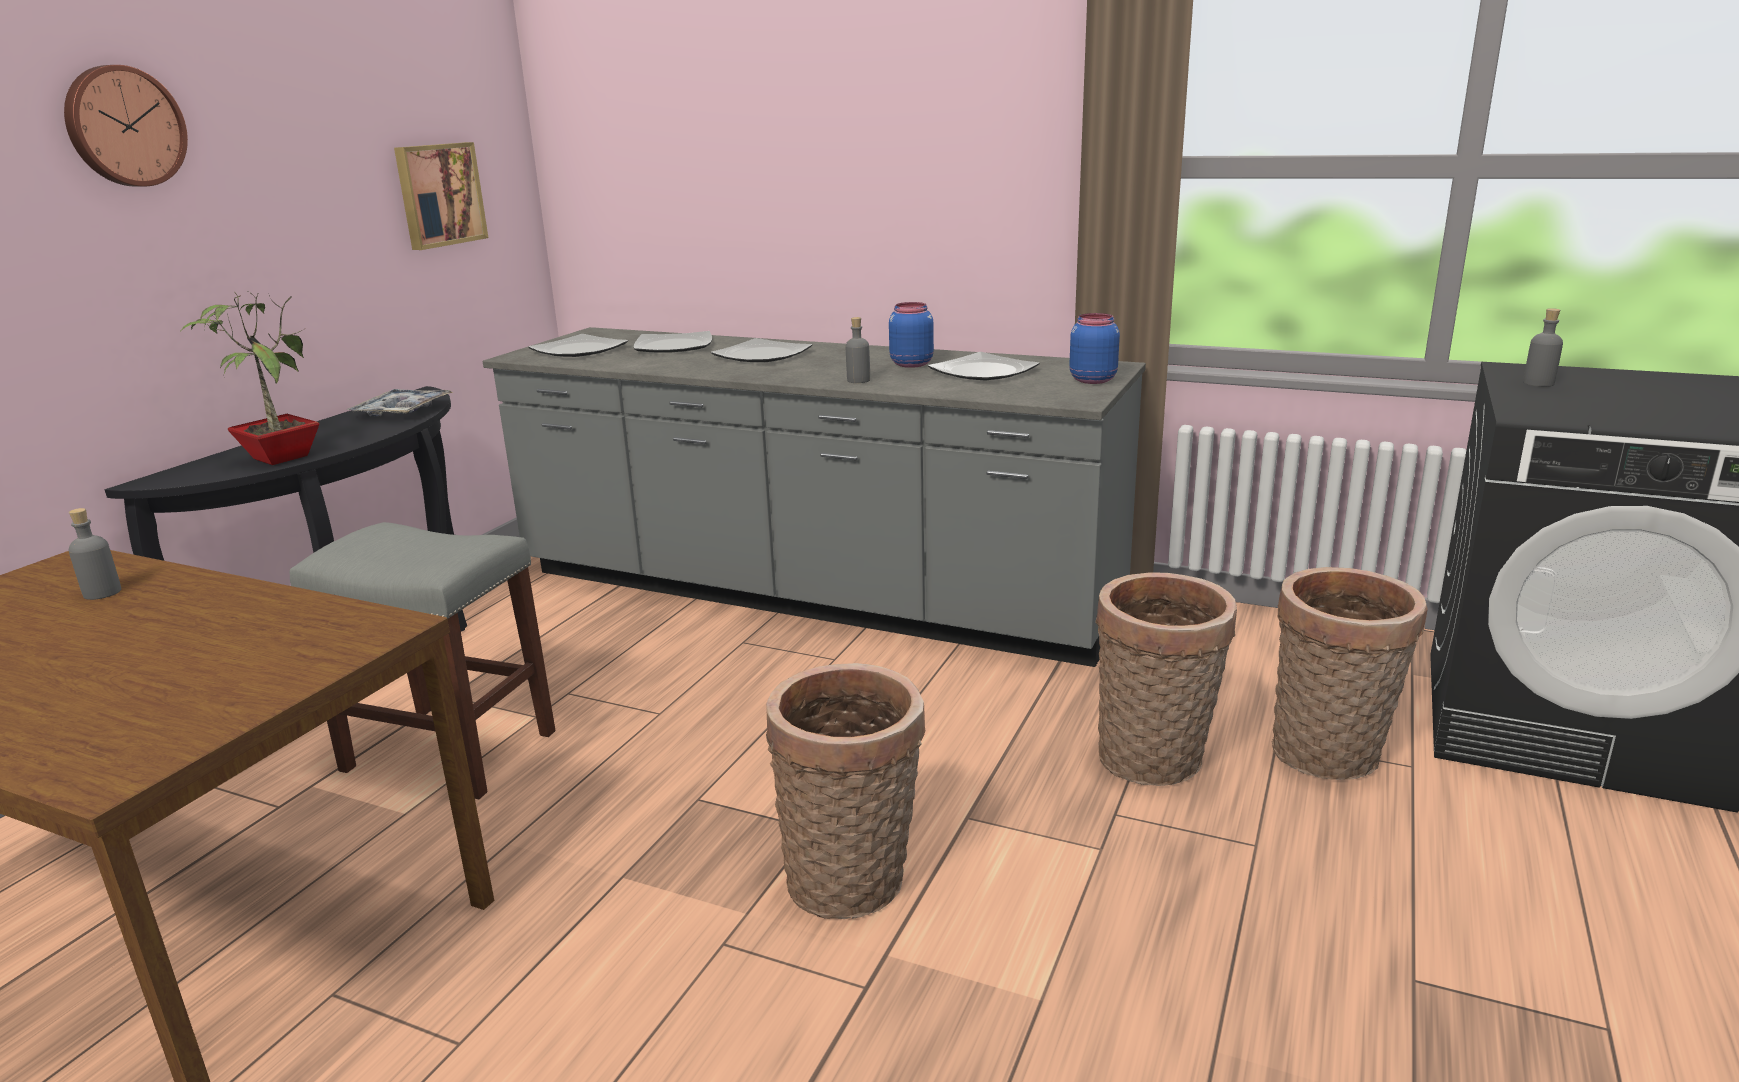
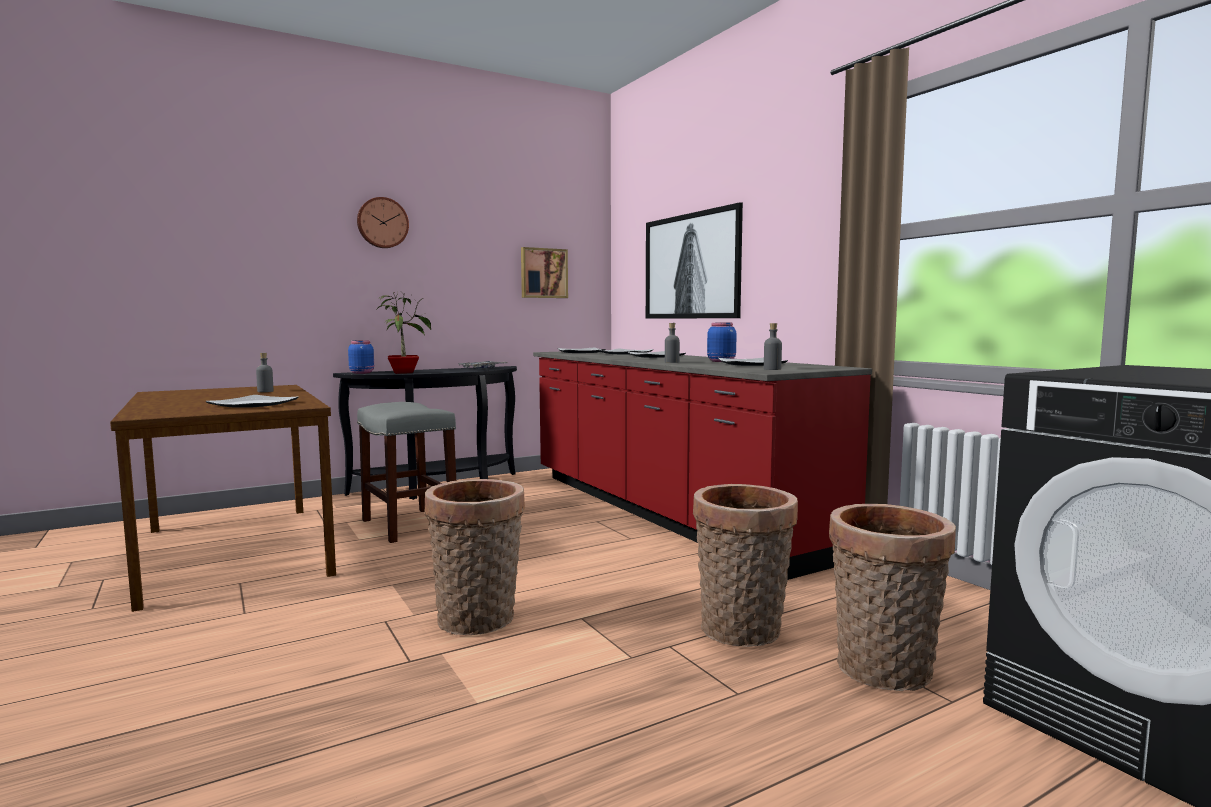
camera: 35 degrees right, 15 degrees down
grey counter [483,327,1146,667] -> red counter [533,351,872,580]
blue jar [1069,313,1120,384] -> blue jar moved to [348,340,374,374]
grey bottle [1523,308,1563,387] -> grey bottle moved to [764,323,782,370]
none -> plate [206,395,299,408]
none -> picture [646,202,743,319]

